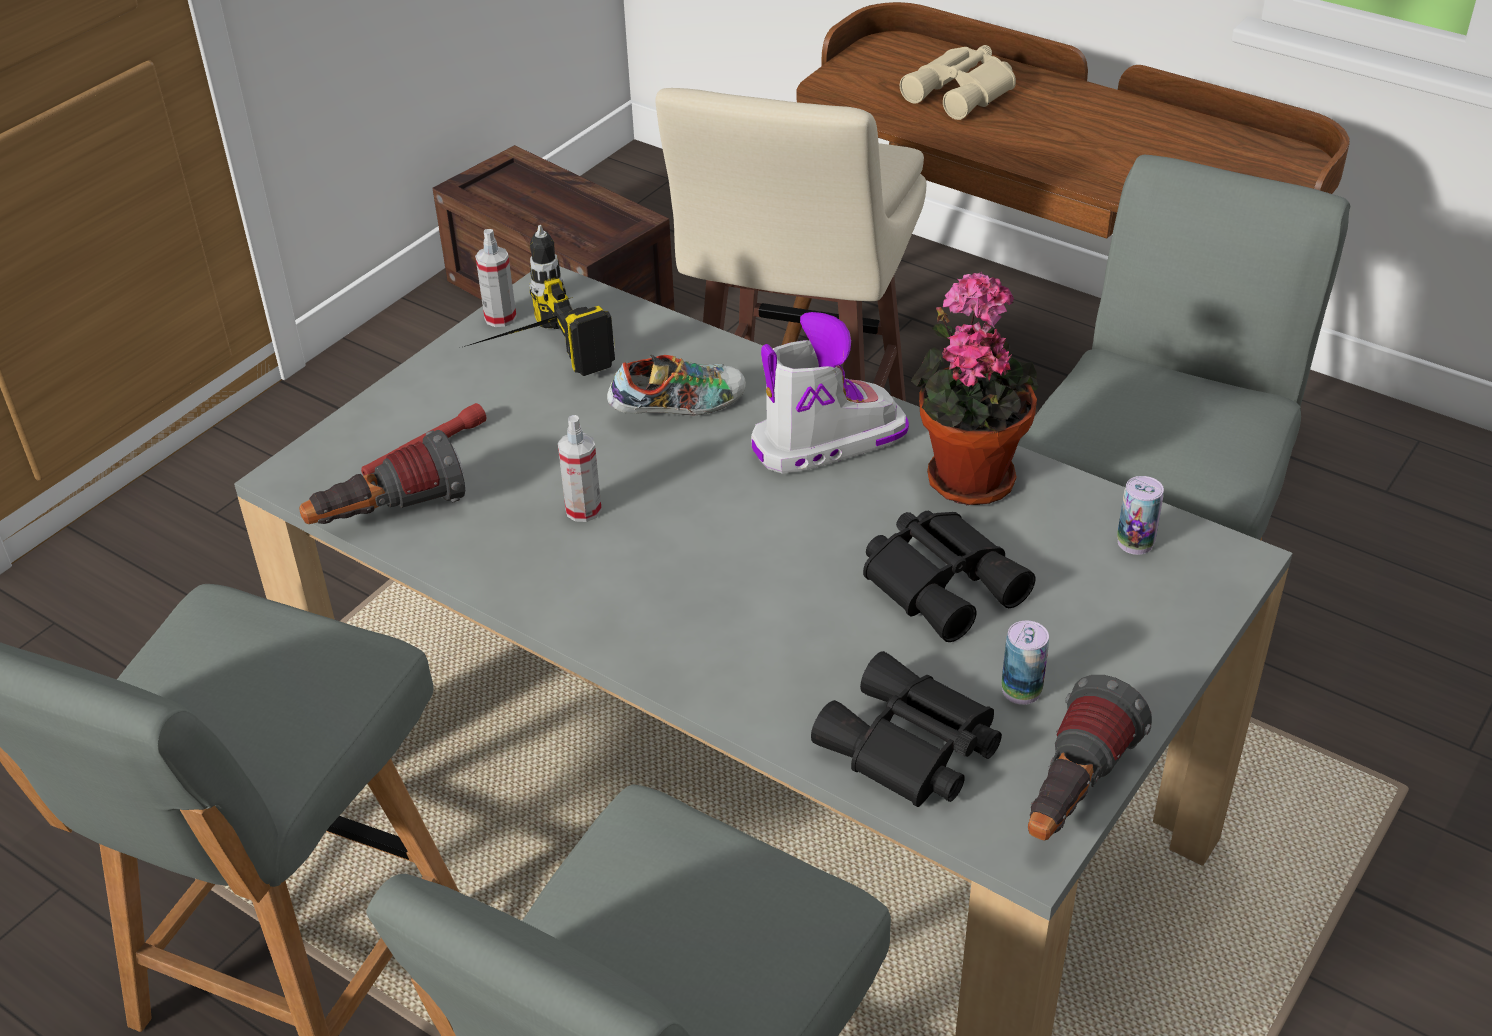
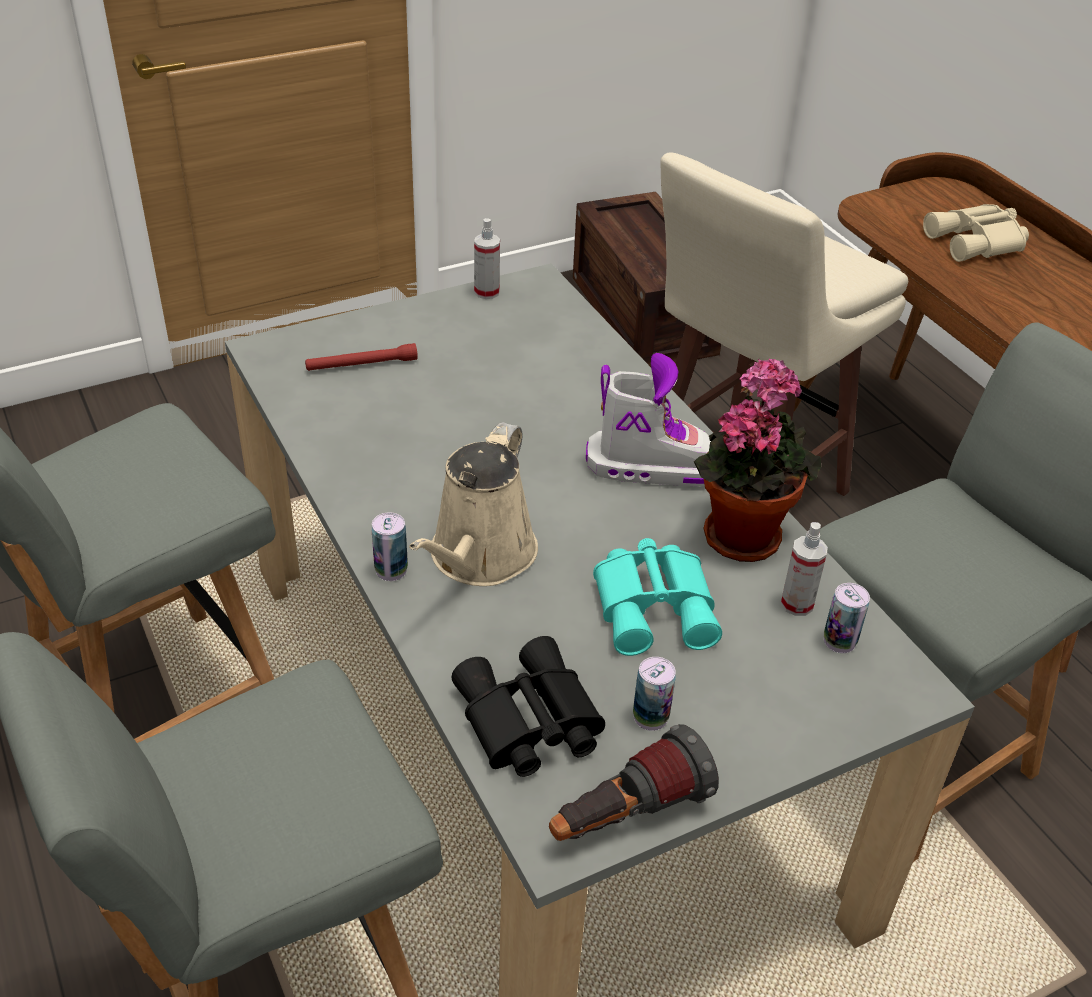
camera: 25 degrees right, 0 degrees up
flashlight [299,430,465,524] -> none
power drill [464,225,615,376] -> none
spray bottle [558,415,602,522] -> spray bottle moved to [781,522,828,616]
shoe [607,355,746,416] -> none
black binoculars [863,511,1035,642] -> turquoise binoculars [593,538,722,656]
none -> can [371,512,408,581]
none -> beige watering can [409,422,538,586]

